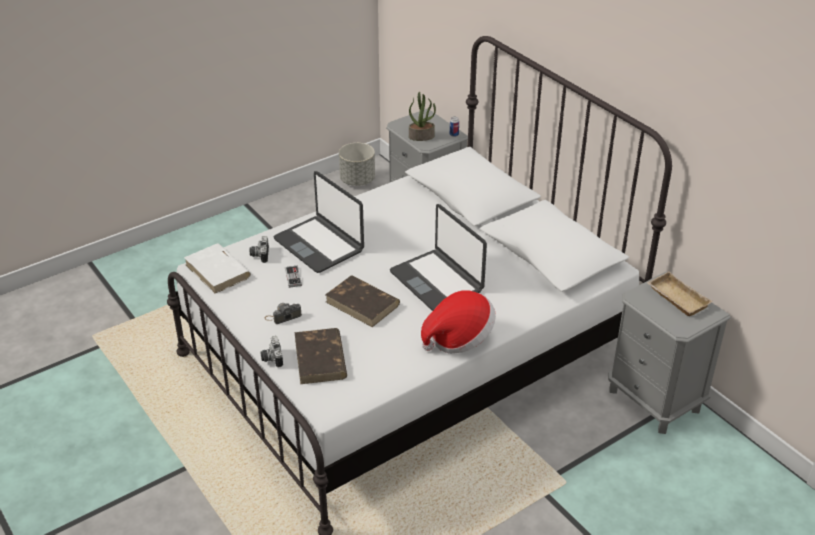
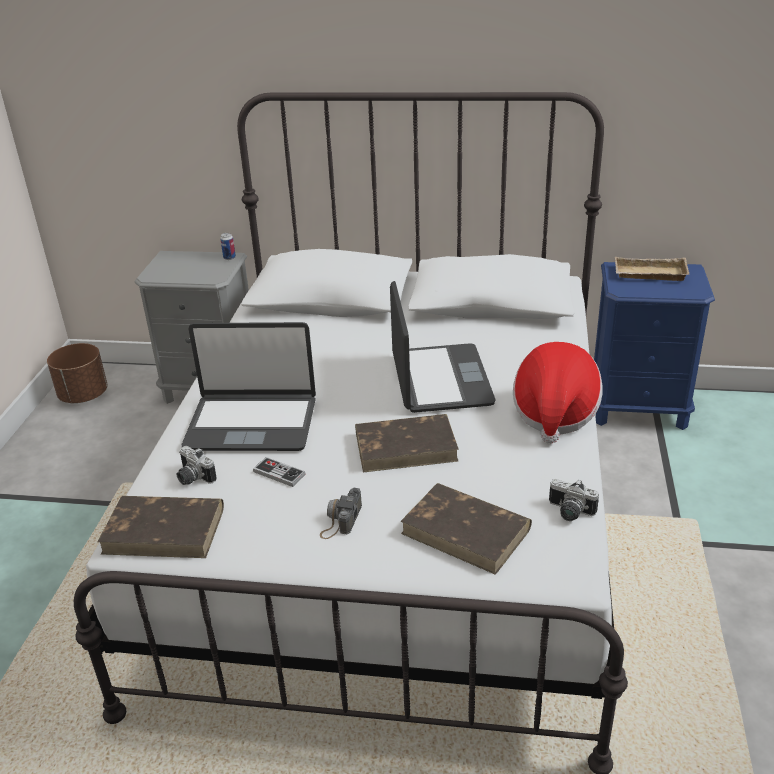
camera: 45 degrees left, 5 degrees down
white book [184,243,251,294] -> brown book [97,496,224,558]
camera [260,336,283,368] -> camera moved to [549,479,599,521]
grey planter [339,143,375,186] -> brown planter [47,343,108,403]
laptop [390,204,487,311] -> laptop turned 105 degrees counterclockwise [390,281,496,413]
potted plant [409,92,436,141] -> none
grey nightstand [608,271,731,434] -> blue nightstand [594,262,715,430]

